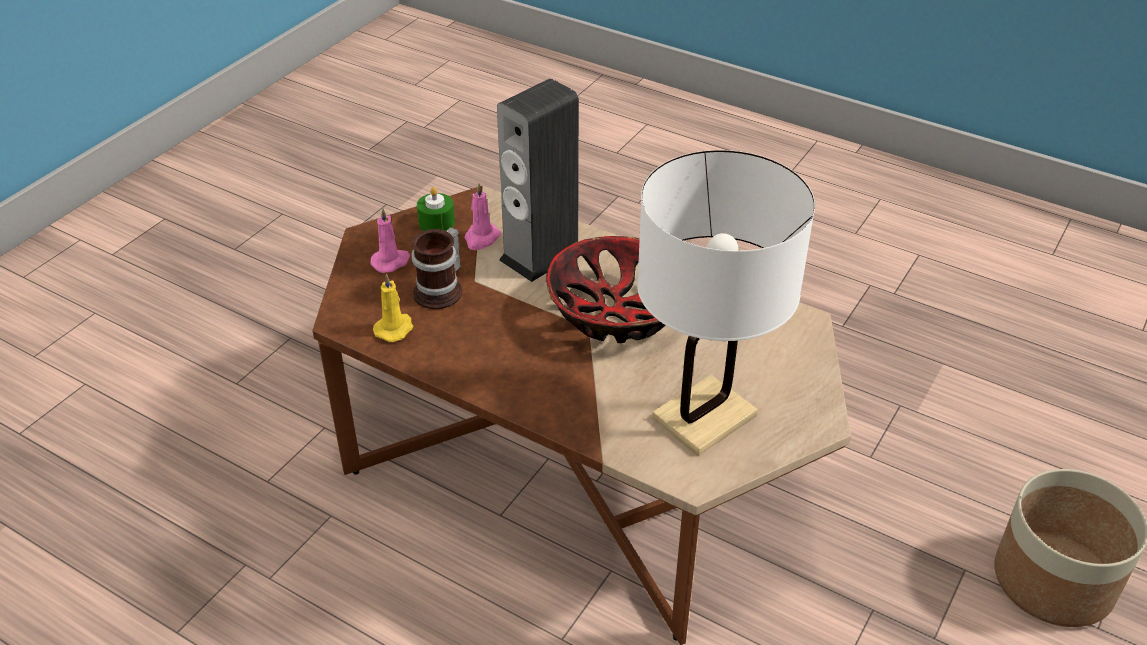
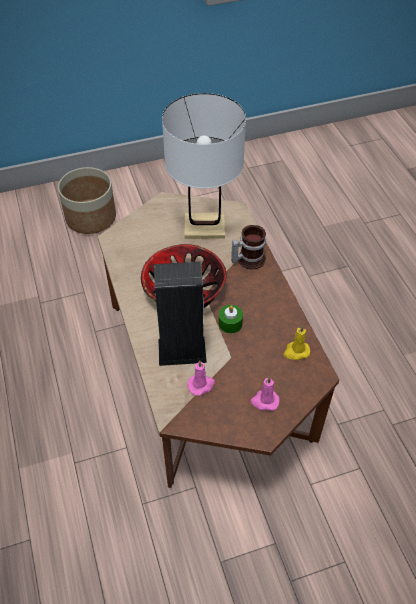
camera: 140 degrees left, 10 degrees up
mug [411,227,463,309] -> mug moved to [231,225,266,270]
green candle [417,187,455,231] -> green candle moved to [219,305,243,333]

